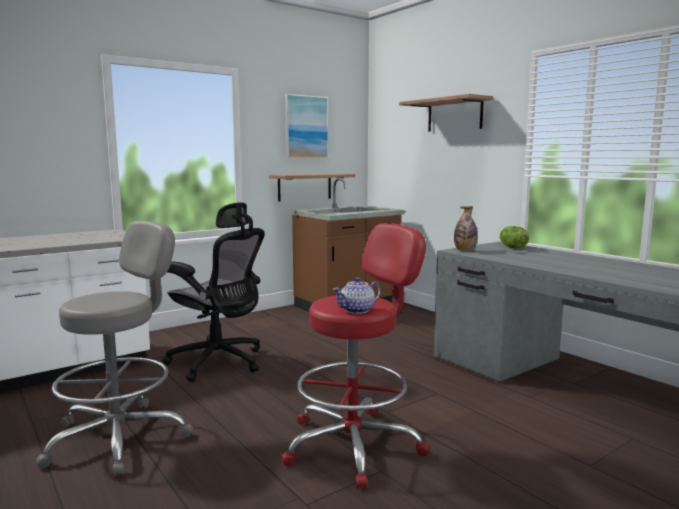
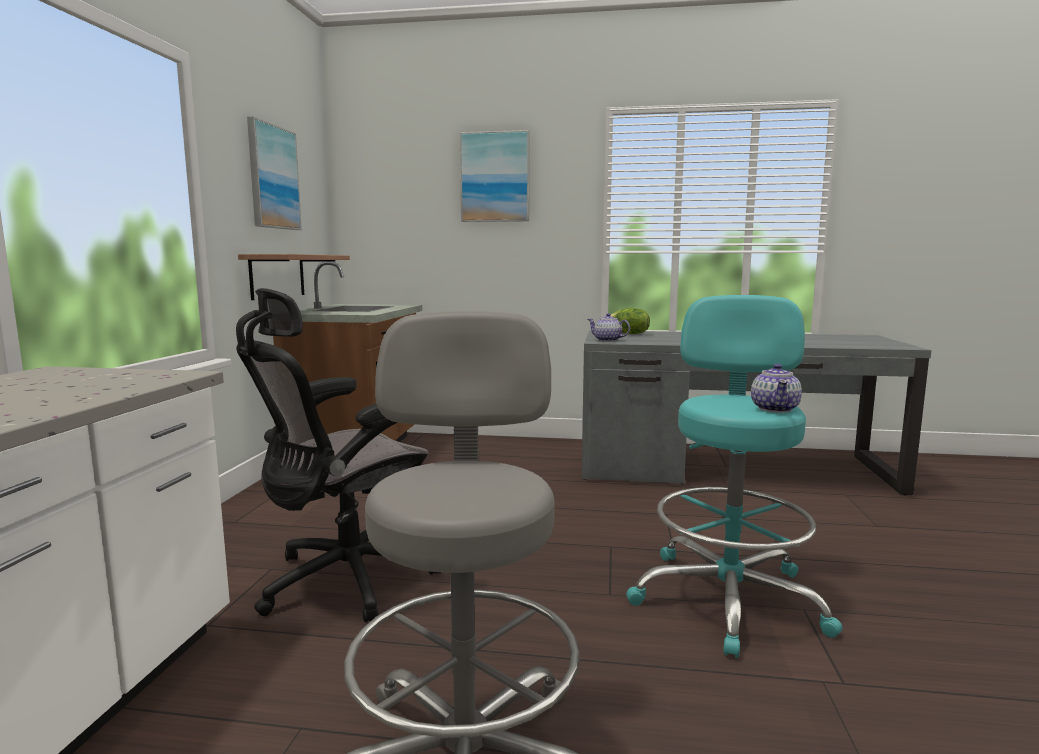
camera: 45 degrees left, 0 degrees up
office chair [162,202,265,382] -> office chair turned 150 degrees clockwise [236,288,441,622]
red stool [281,223,429,489] -> turquoise stool [626,295,843,658]
shelf [399,94,493,131] -> picture [460,130,530,222]
bottle [454,206,477,251] -> teapot [587,313,630,342]

